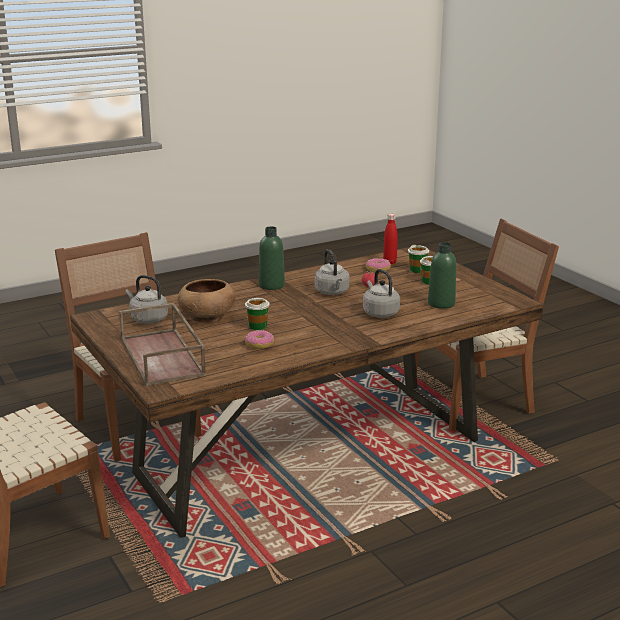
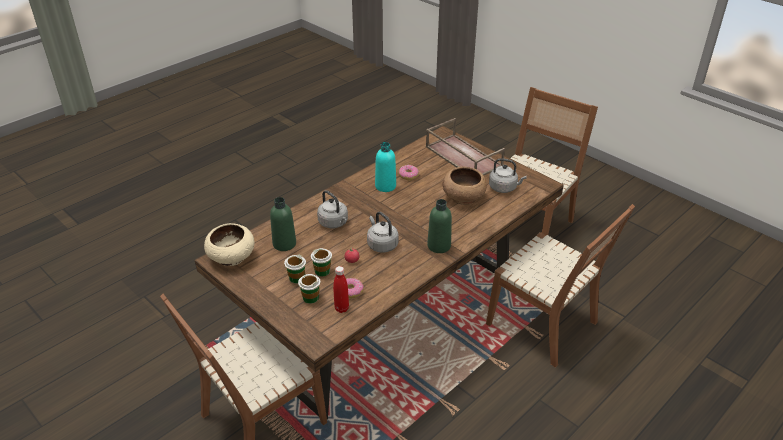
camera: 165 degrees right, 15 degrees up
cup [245,298,270,330] -> cup moved to [311,248,332,276]
none -> beige bowl [204,223,254,266]
none -> turquoise bottle [375,142,396,192]

